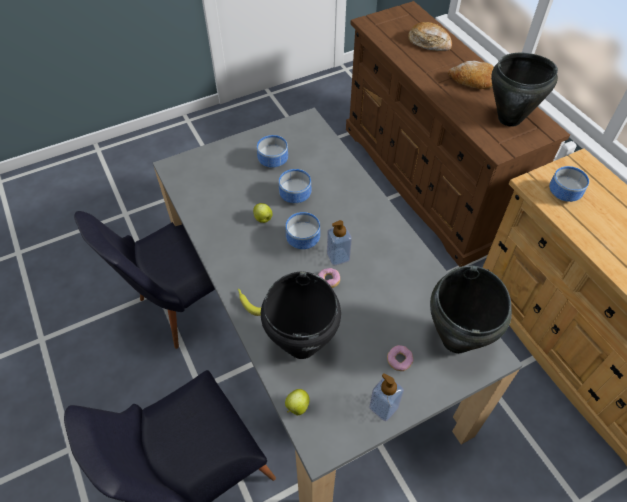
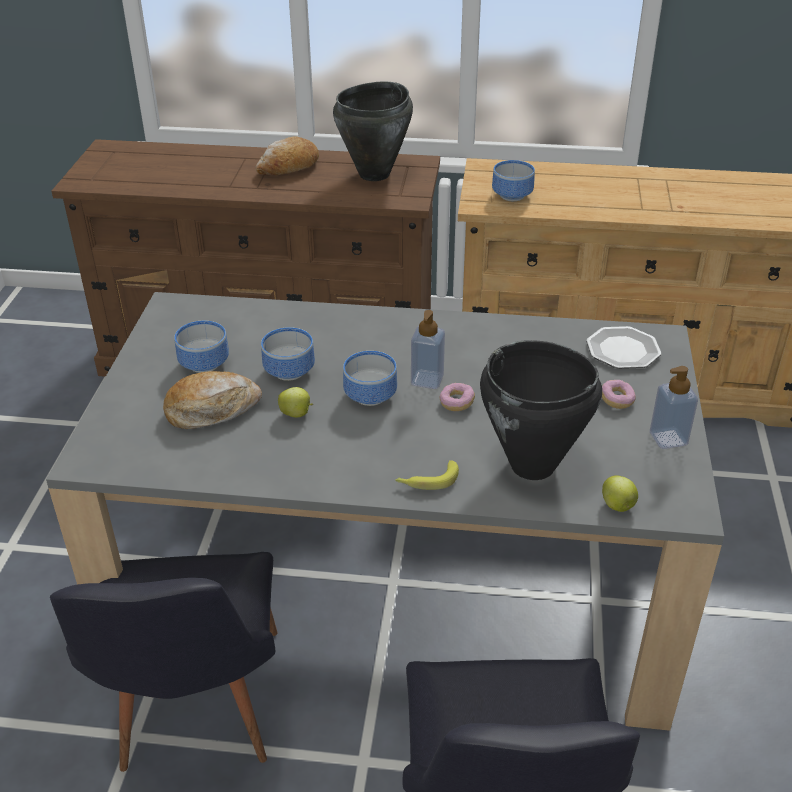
camera: 55 degrees left, 15 degrees down
bread [408,22,452,51] -> bread moved to [163,371,262,429]
black cooking pot [430,265,512,353] -> plate [586,326,661,369]

